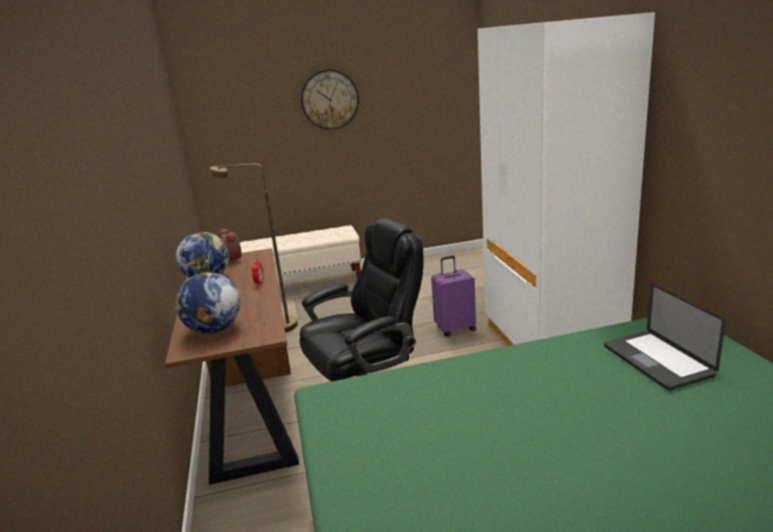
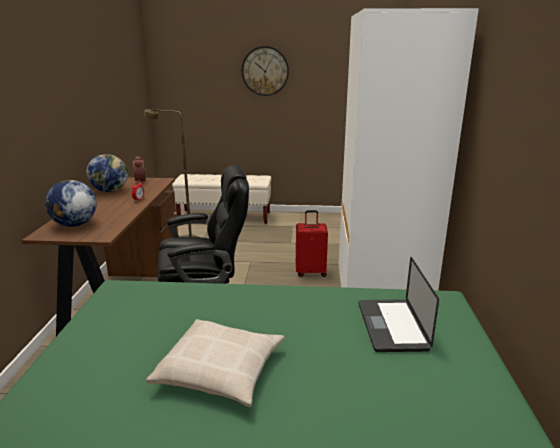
camera: 15 degrees right, 0 degrees up
purple suitcase [431,256,476,337] -> red suitcase [296,210,328,277]
none -> beige pillow [146,319,284,407]

